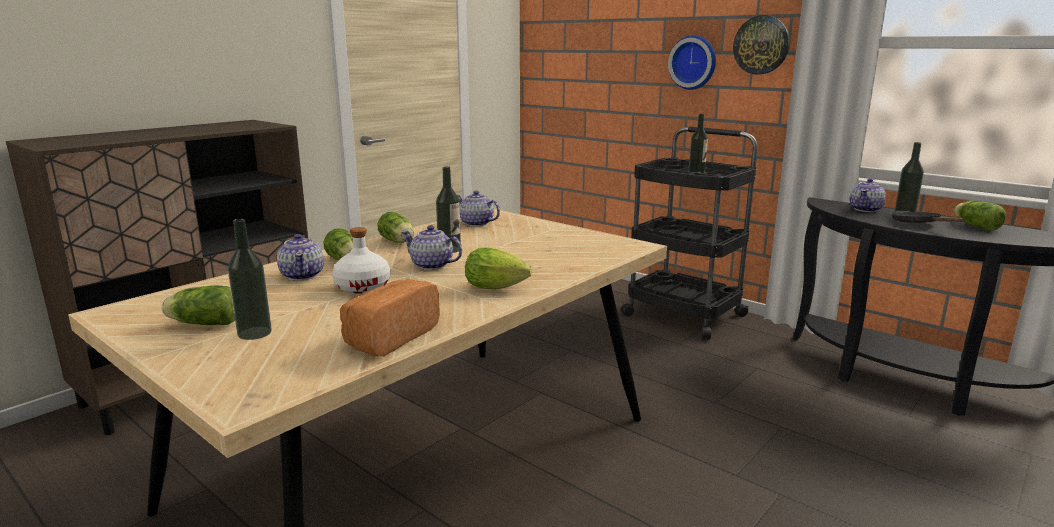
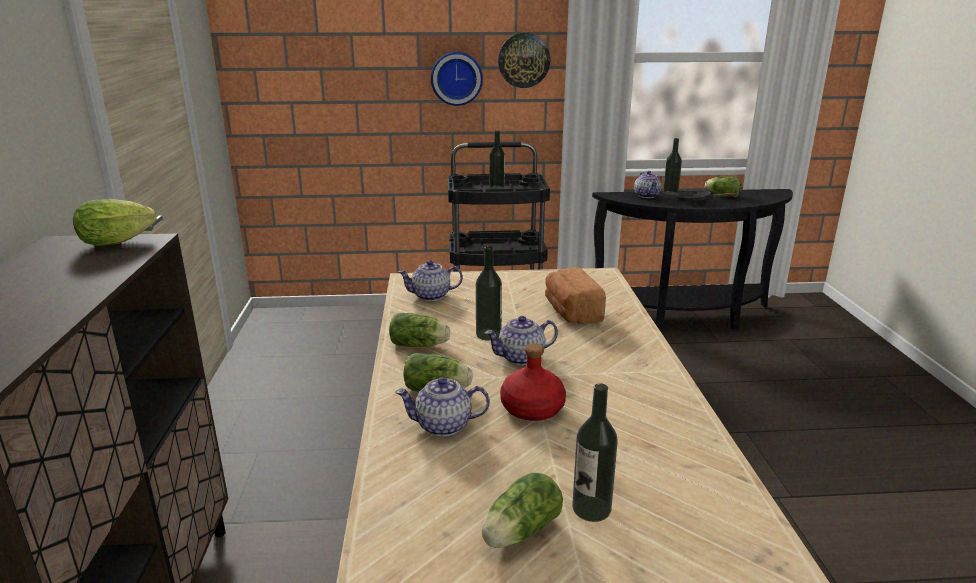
camera: 45 degrees left, 5 degrees up
teapot [277,234,324,281] -> teapot turned 150 degrees clockwise [395,377,490,436]
white bottle [332,227,390,294] -> red bottle [500,343,566,421]
bread [340,279,440,357] -> bread moved to [545,267,606,324]
lettuce [465,247,532,290] -> lettuce moved to [73,199,157,246]

